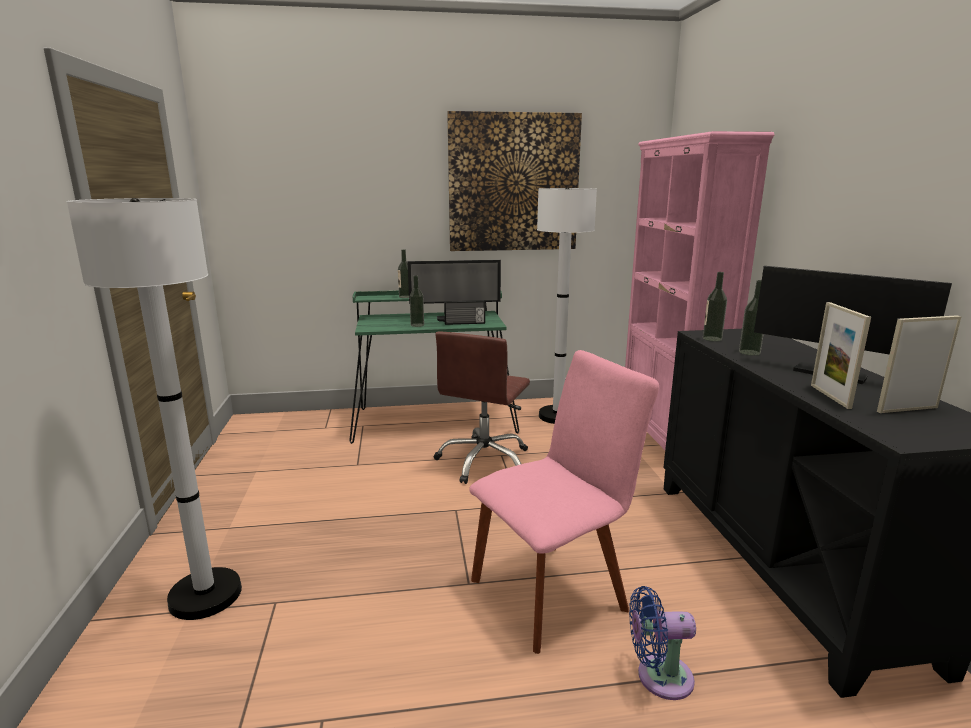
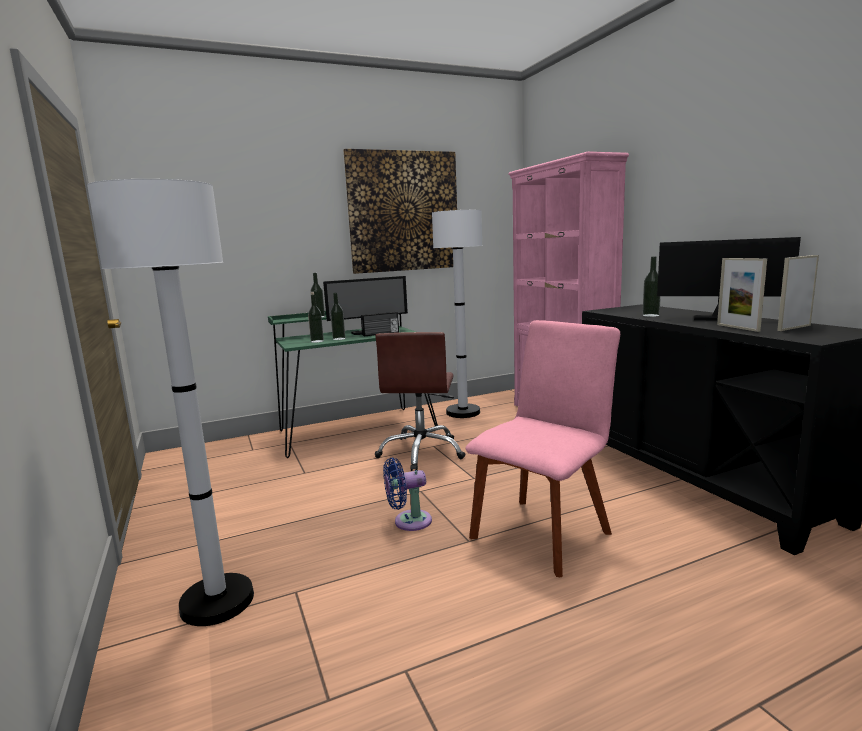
camera: 15 degrees left, 5 degrees down
blue fan [629,586,696,700] -> blue fan moved to [383,458,432,531]
bottle [703,272,727,341] -> bottle moved to [308,294,324,343]

